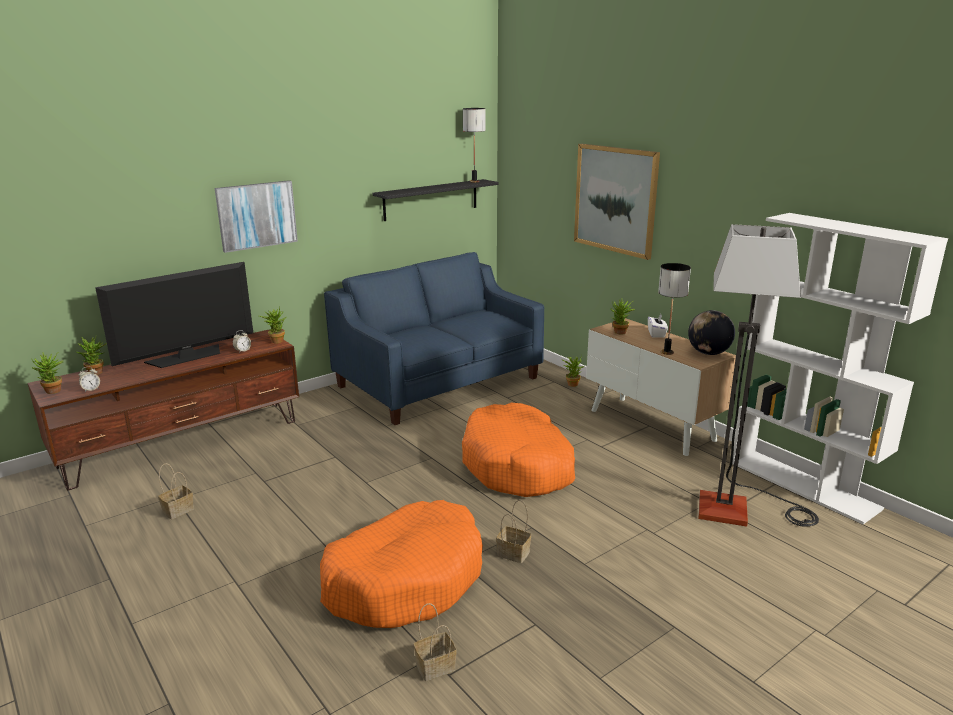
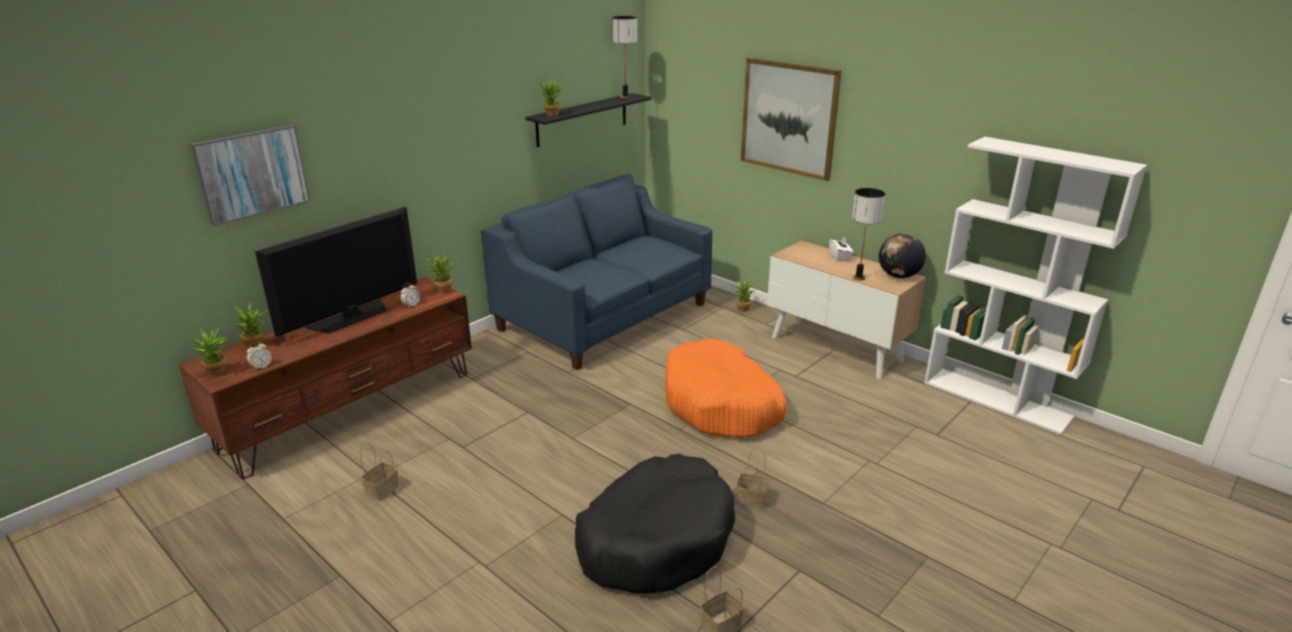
camera: 10 degrees left, 5 degrees up
picture [215,180,298,253] -> picture moved to [190,125,310,226]
orange dog bed [320,500,483,628] -> black dog bed [575,454,735,594]
potted plant [610,298,634,335] -> potted plant moved to [540,80,563,116]
floor lamp [698,224,819,527] -> none

